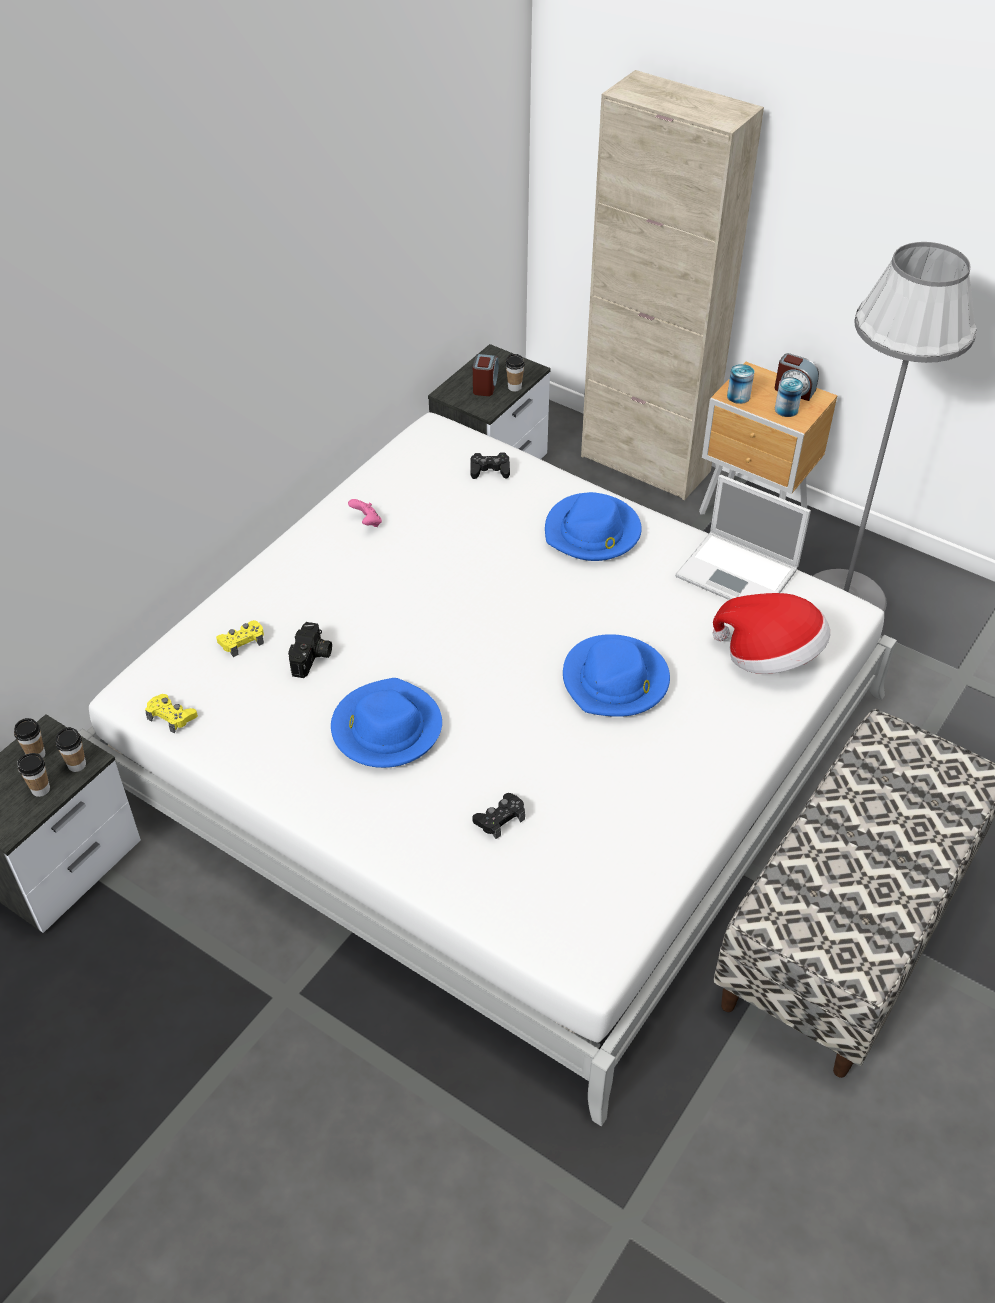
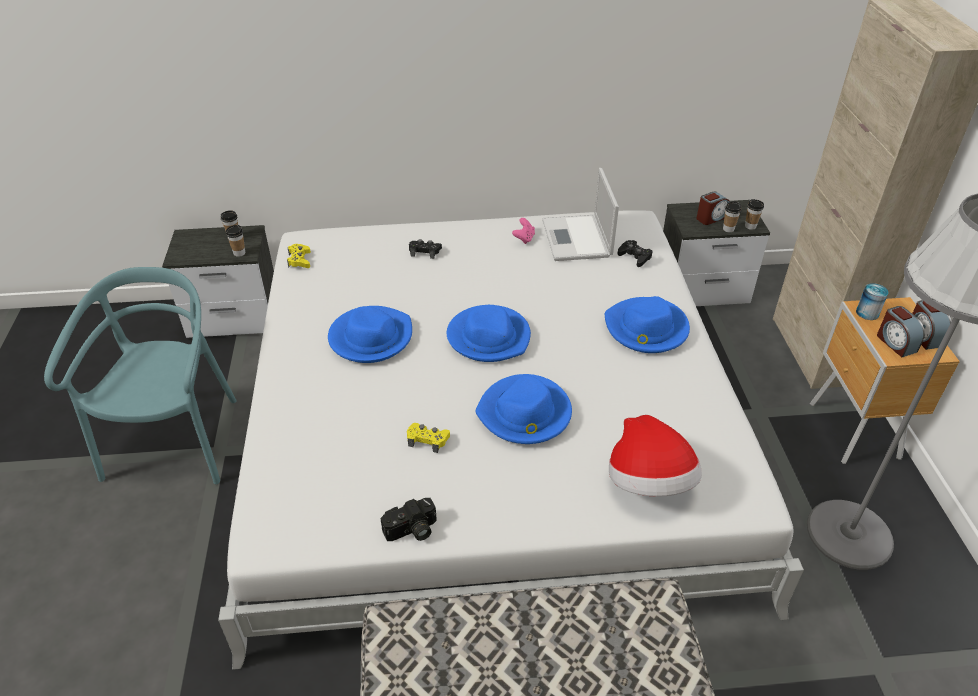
camera: 50 degrees right, 5 degrees down
cup [17,753,50,797] -> cup moved to [745,199,764,230]
yellow game controller [216,620,264,657] -> yellow game controller moved to [407,423,450,453]
camera [288,622,332,678] -> camera moved to [381,498,437,541]
black game controller [472,793,525,839] -> black game controller moved to [409,239,442,259]
laptop [675,475,811,600] -> laptop moved to [542,168,619,261]
can [775,377,803,417] -> alarm clock [877,306,925,357]
none -> turquoise chair [44,267,237,484]
none -> blue hat [447,305,531,362]

